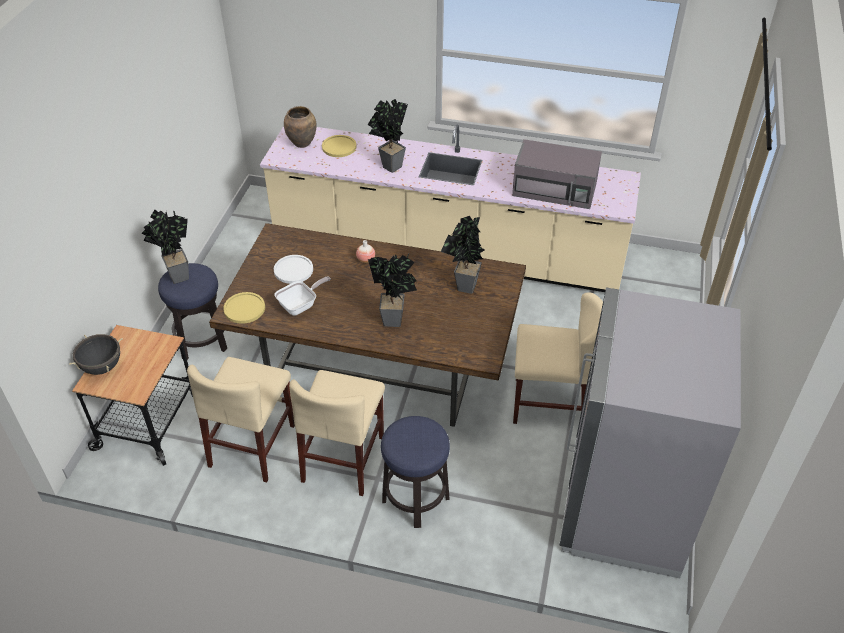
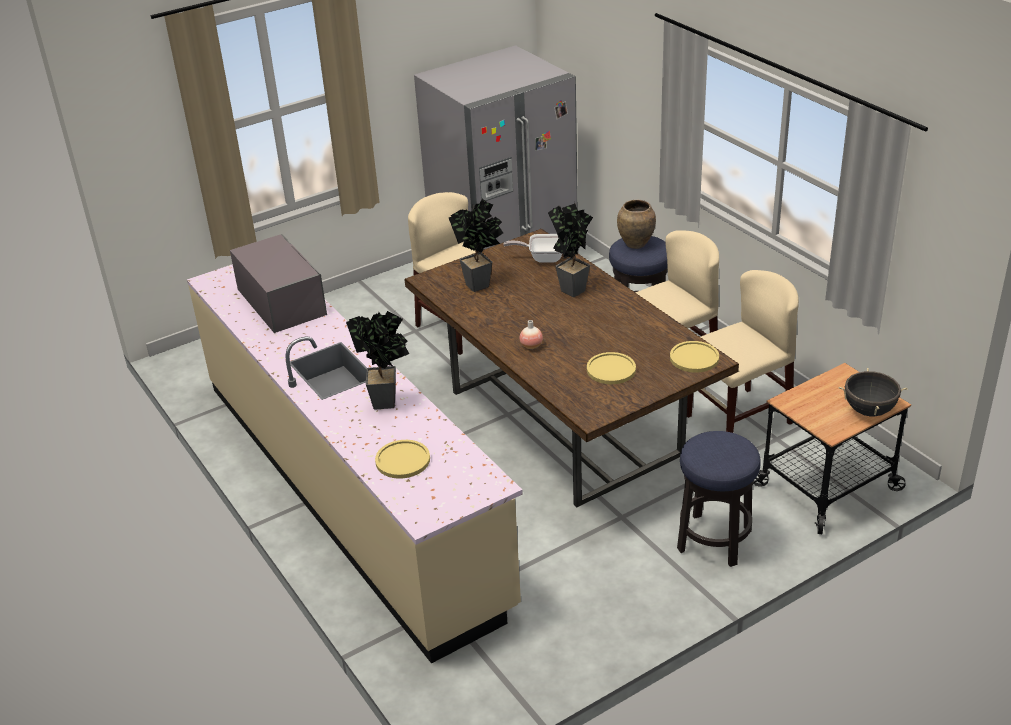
camera: 135 degrees left, 10 degrees down
potted plant [142,210,189,284] -> none
white plate [274,255,313,284] -> yellow plate [587,352,636,384]
frying pan [275,277,331,315] -> frying pan moved to [503,234,562,263]
brown vase [284,106,316,148] -> brown vase moved to [617,200,656,249]

